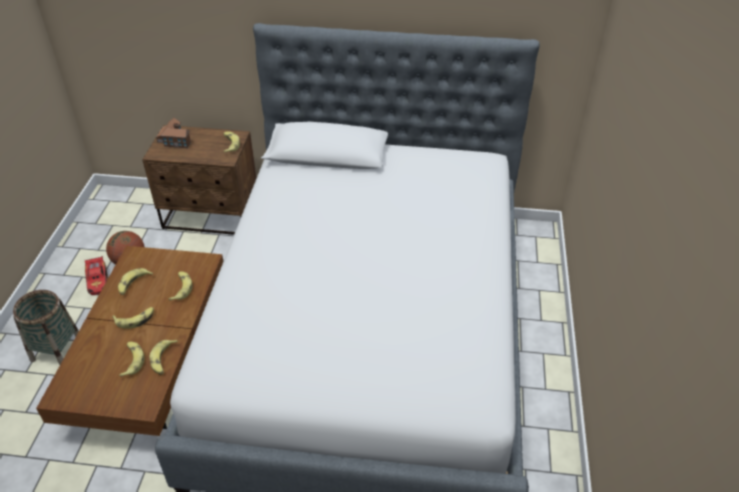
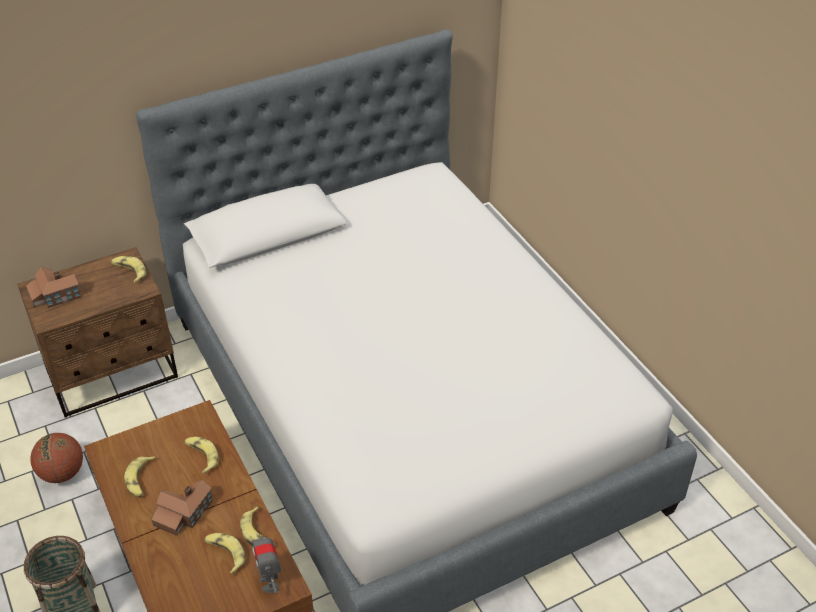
camera: 35 degrees left, 0 degrees up
toy car [85,256,108,295] -> none
banana [112,307,154,329] -> toy house [152,480,212,536]
none -> toy robot [252,525,281,594]

